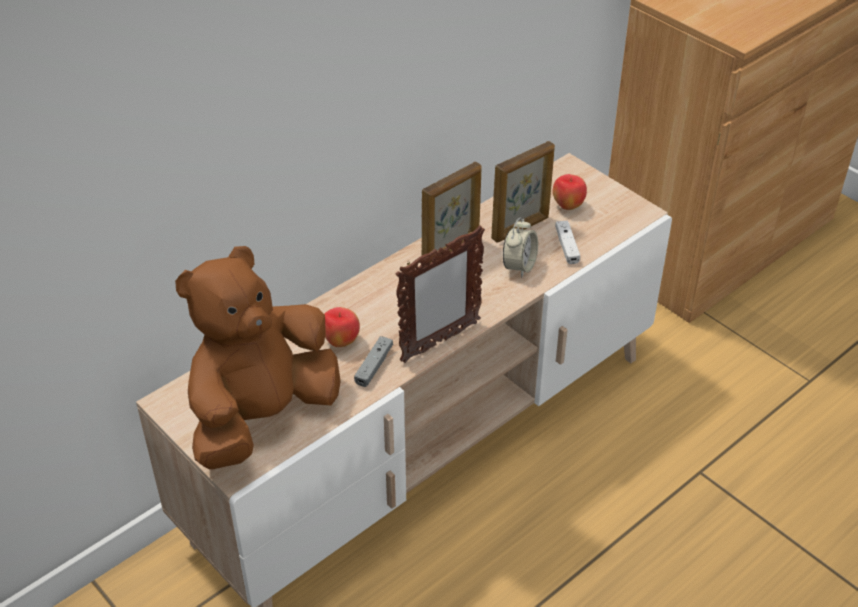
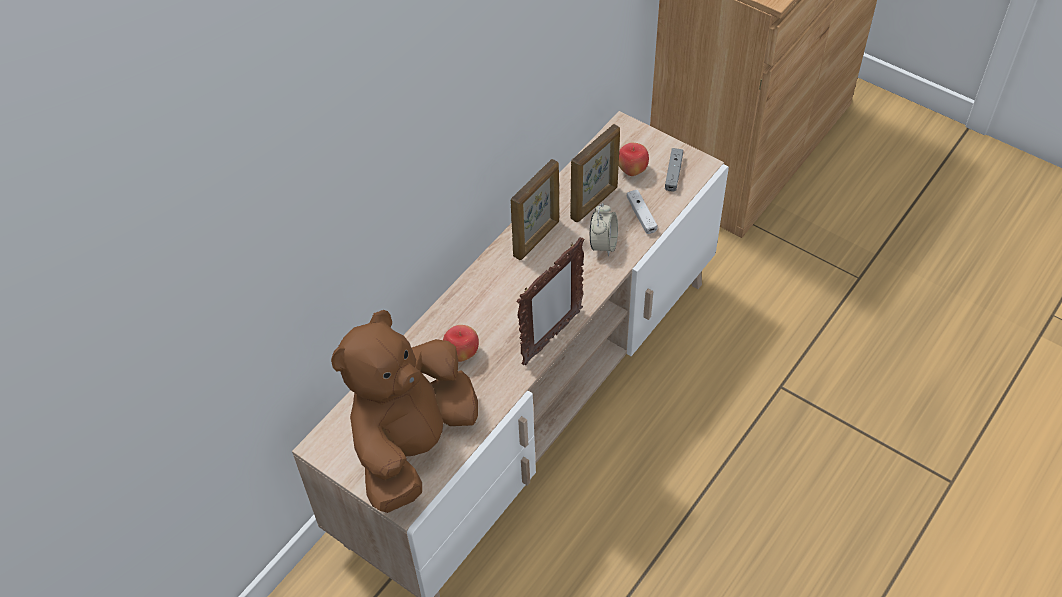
camera: 10 degrees left, 10 degrees up
grey game controller [354,336,393,387] -> grey game controller moved to [665,148,683,192]

